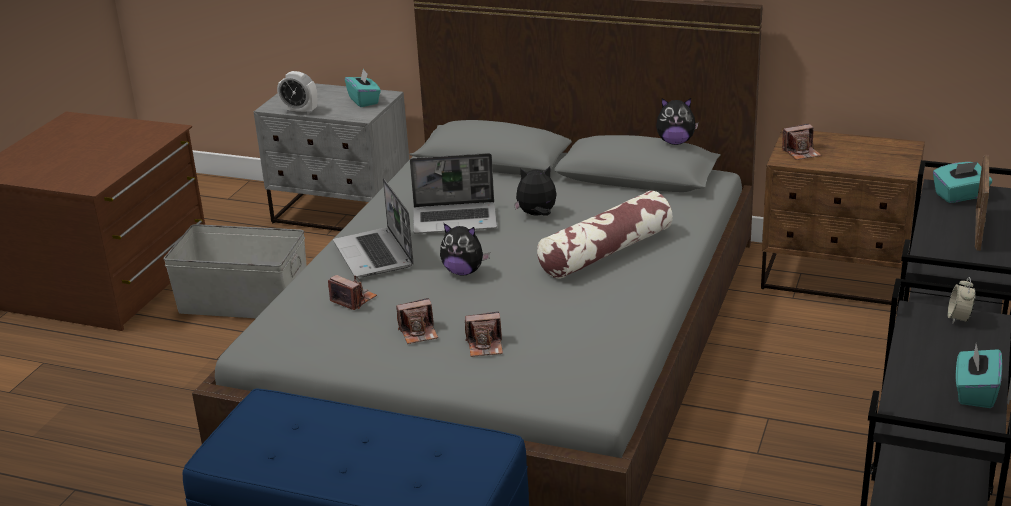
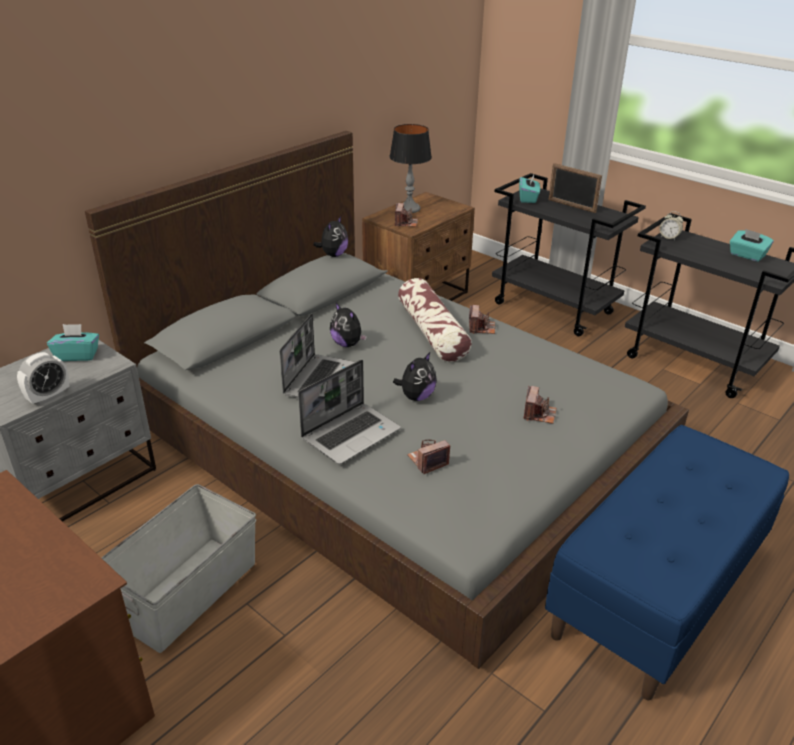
camera: 70 degrees left, 5 degrees up
laptop [333,178,414,277] -> laptop turned 45 degrees counterclockwise [298,360,401,464]
camera [396,298,438,344] -> camera moved to [469,305,496,334]
plush toy [514,166,557,216] -> plush toy turned 60 degrees counterclockwise [330,303,367,347]
none -> table lamp [389,124,432,213]

